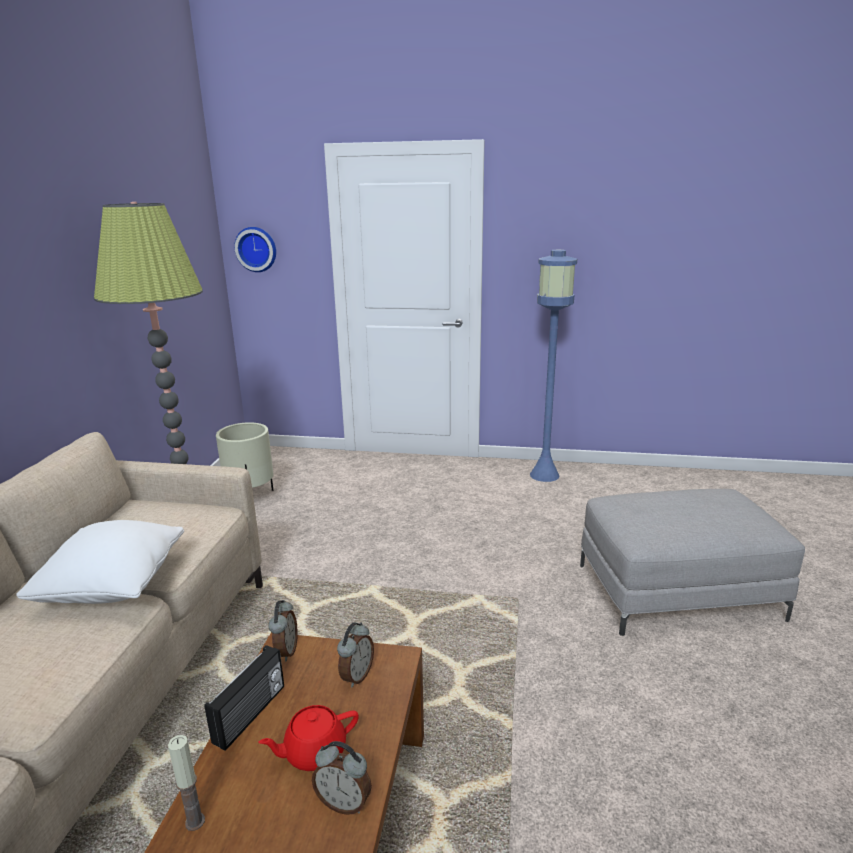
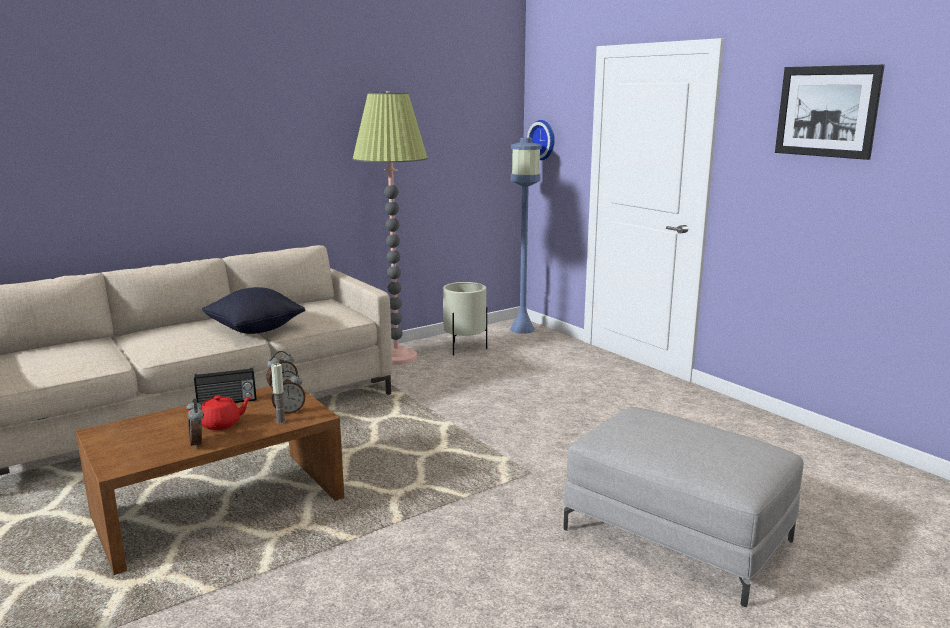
camera: 45 degrees right, 5 degrees down
white pillow [16,520,184,604] -> black pillow [202,287,305,334]
candle [168,735,205,831] -> candle moved to [271,363,286,424]
red teapot [258,705,359,771] -> red teapot turned 135 degrees clockwise [187,395,252,430]
blue floor lamp [530,250,577,482] -> blue floor lamp moved to [510,138,542,334]
none -> picture [775,65,885,160]

